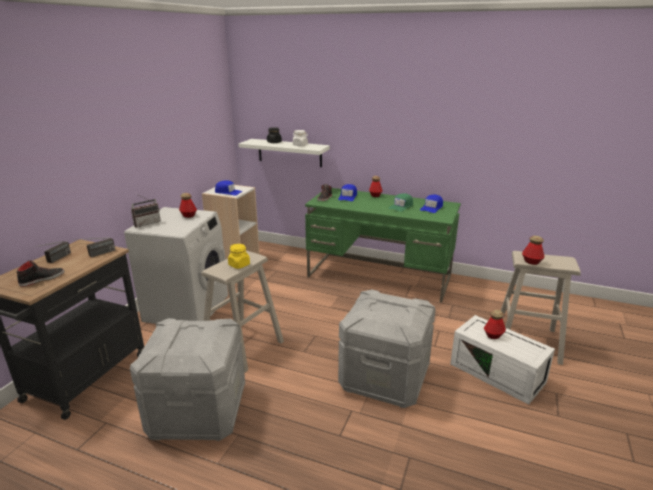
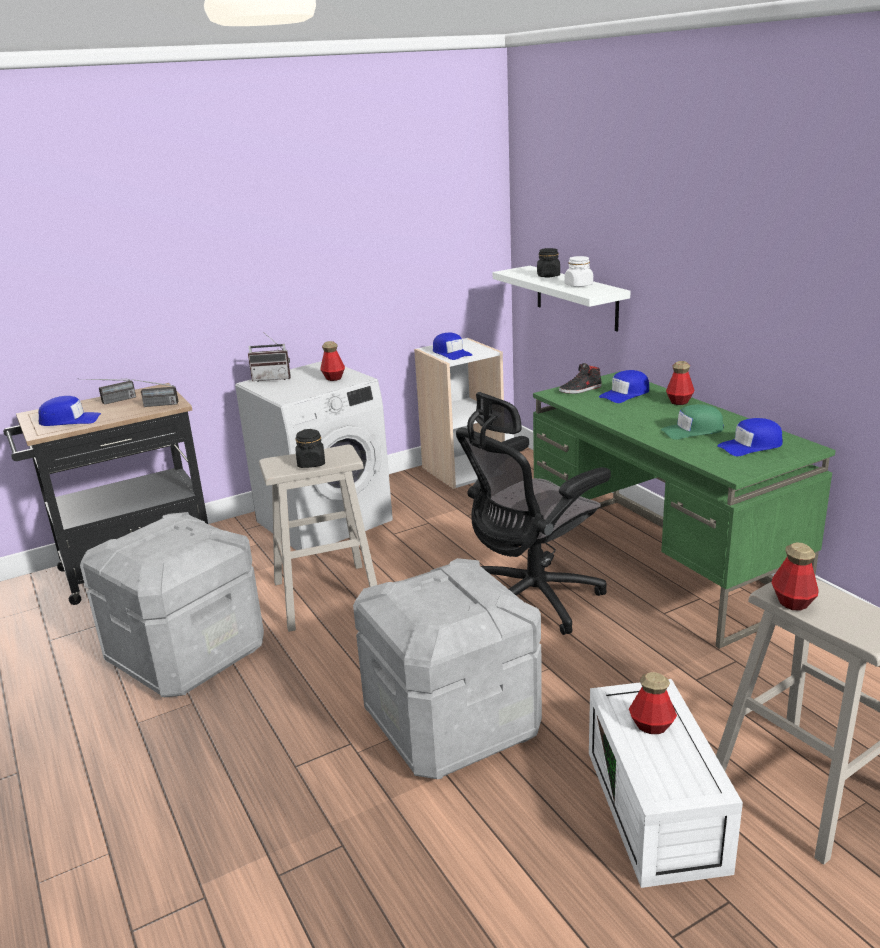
camera: 40 degrees right, 0 degrees up
black shoe [16,260,64,287] -> blue cap [38,396,101,426]
yellow jar [228,244,250,269] -> black jar [295,429,325,468]
none -> office chair [456,392,611,635]

